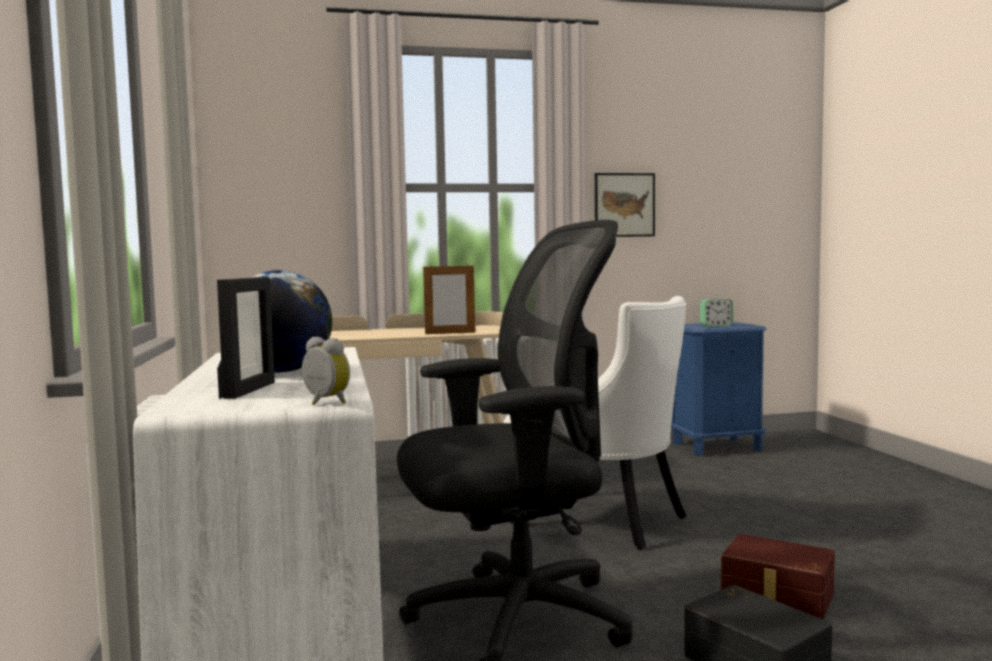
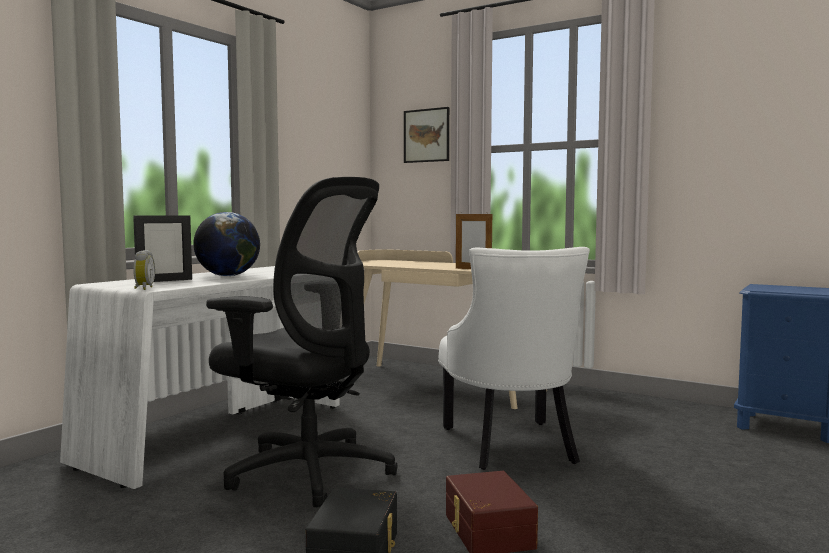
camera: 45 degrees right, 0 degrees up
picture [595,173,655,237] -> picture moved to [404,107,449,163]
alarm clock [700,298,733,327] -> none

